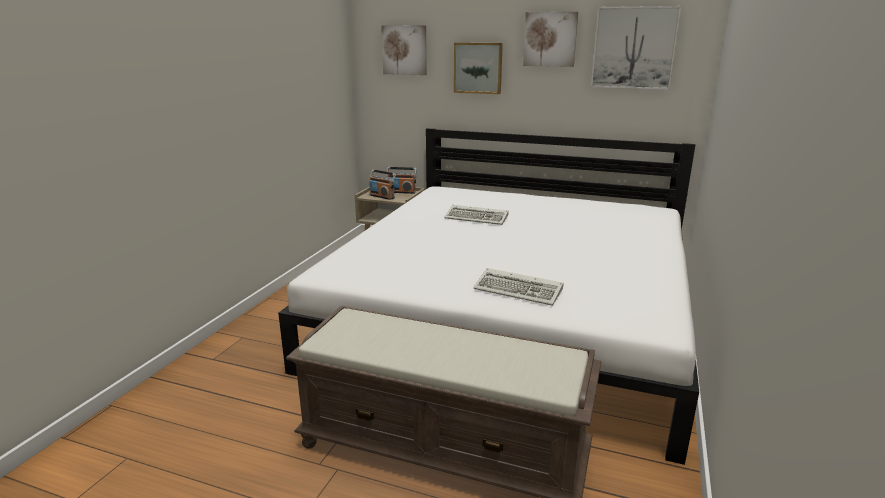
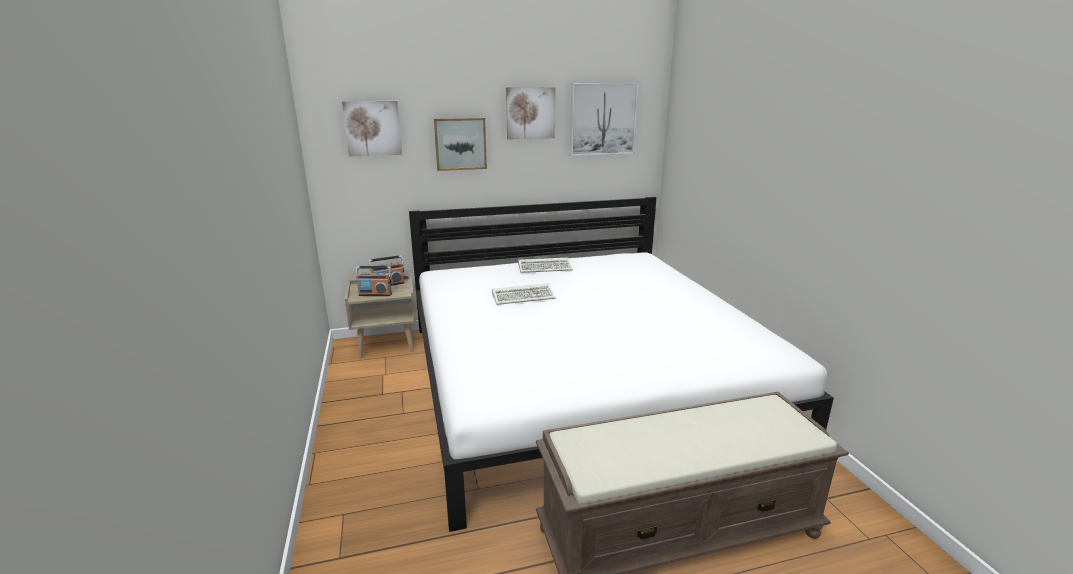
camera: 35 degrees left, 0 degrees up
keyboard [473,268,563,306] -> keyboard moved to [518,258,573,273]

